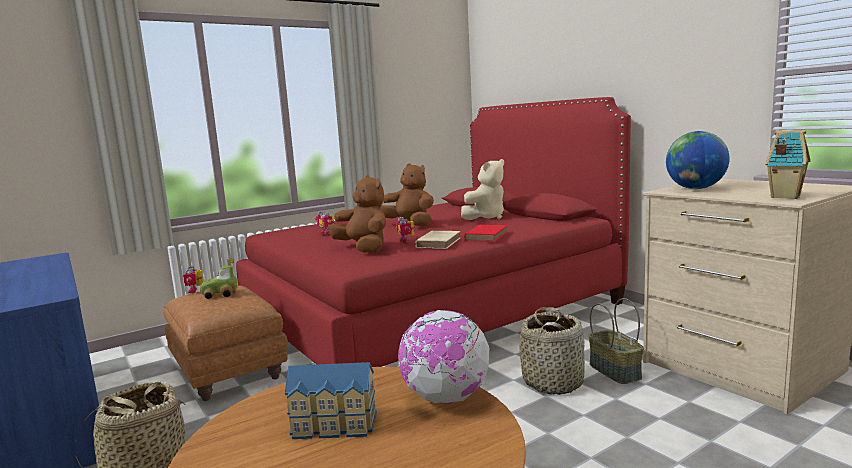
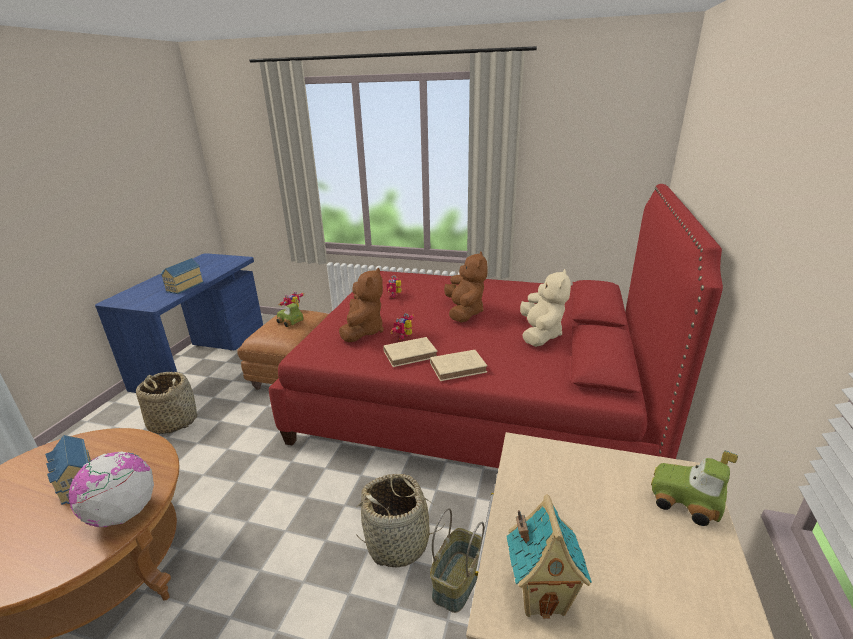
camera: 50 degrees right, 15 degrees up
beige plush toy [461,159,504,220] -> beige plush toy turned 90 degrees counterclockwise [520,269,571,347]
red book [464,225,508,242] -> beige book [430,350,487,381]
globe [666,131,730,189] -> none
none -> toy house [161,258,204,294]
none -> toy car [651,451,738,526]

